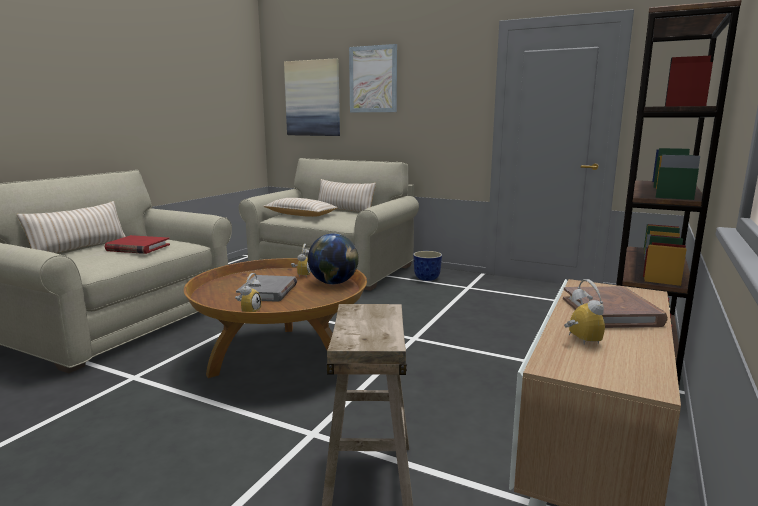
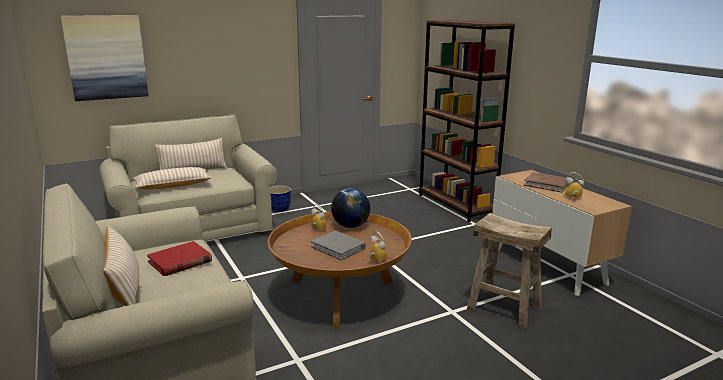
camera: 55 degrees left, 5 degrees up
picture [349,44,397,112] -> none

